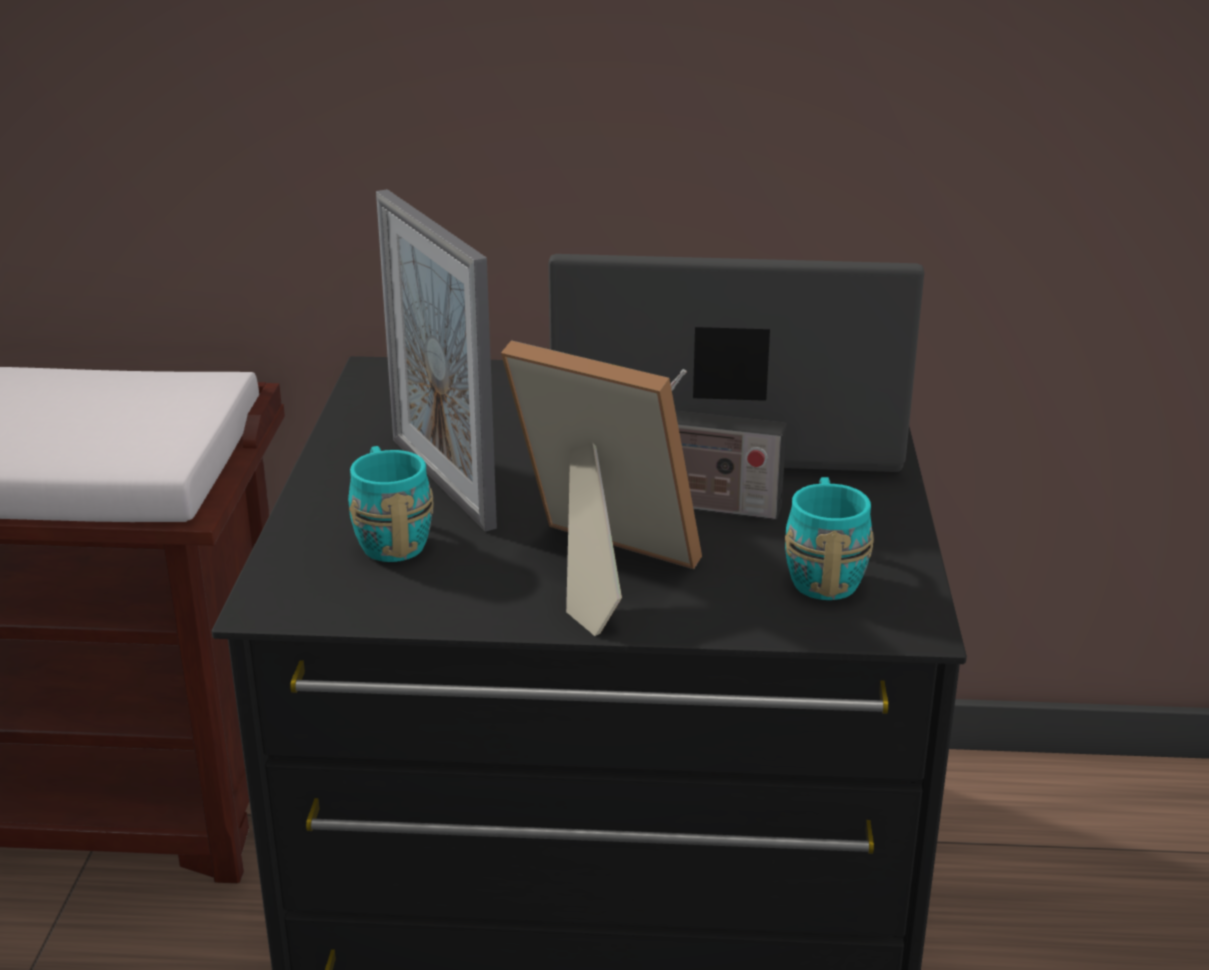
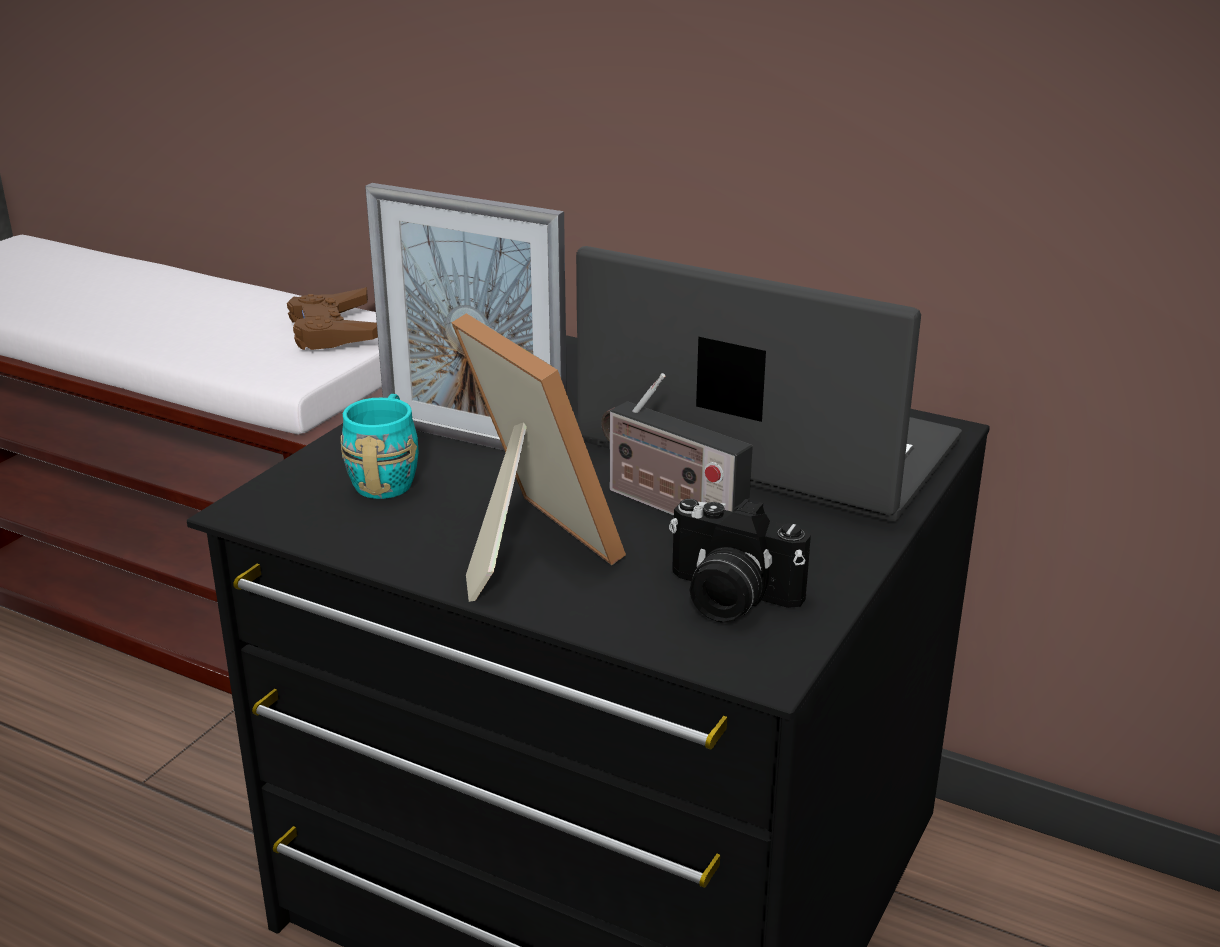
camera: 25 degrees right, 0 degrees up
picture frame [376,189,497,532] -> picture frame turned 60 degrees counterclockwise [365,183,567,451]
turquoise mug [785,477,874,600] -> camera [669,499,811,622]
none -> brown game controller [287,287,378,350]

